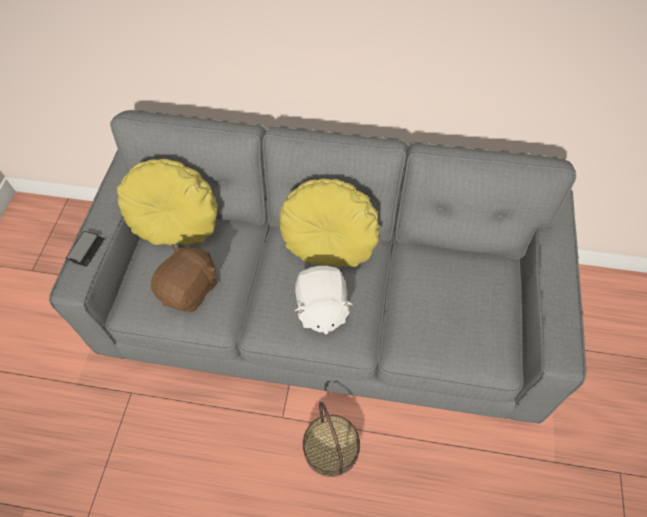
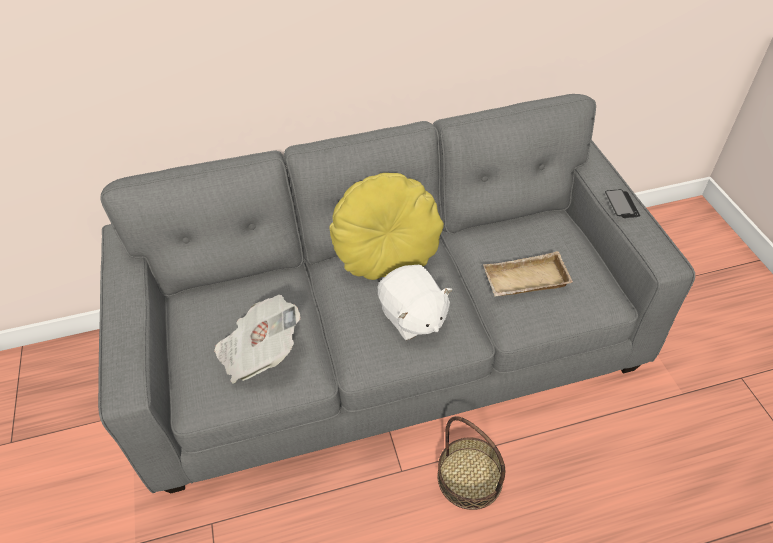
camera: 25 degrees left, 10 degrees down
phone [66,231,104,266] -> phone moved to [605,189,640,218]
yellow pillow [117,159,218,245] -> none
brown plush toy [151,244,217,312] -> newspaper [214,295,301,384]
none -> beige tray [483,251,573,297]

